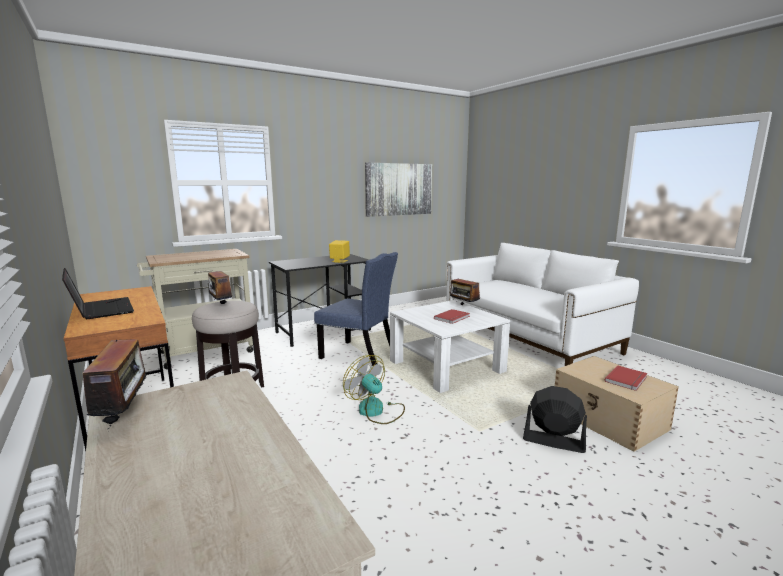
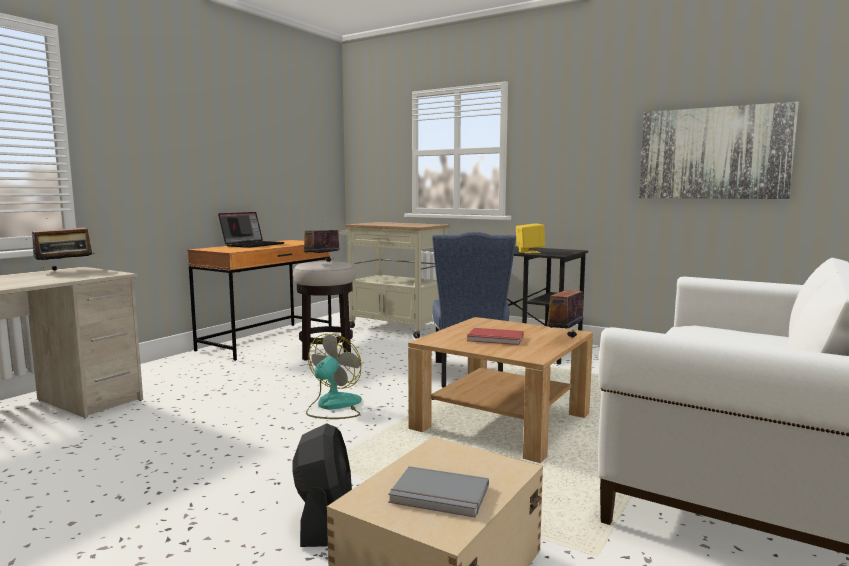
camera: 65 degrees right, 5 degrees down
white coffee table [390,300,510,393] -> brown coffee table [408,317,593,463]
red book [605,366,648,391] -> grey book [388,466,489,518]

